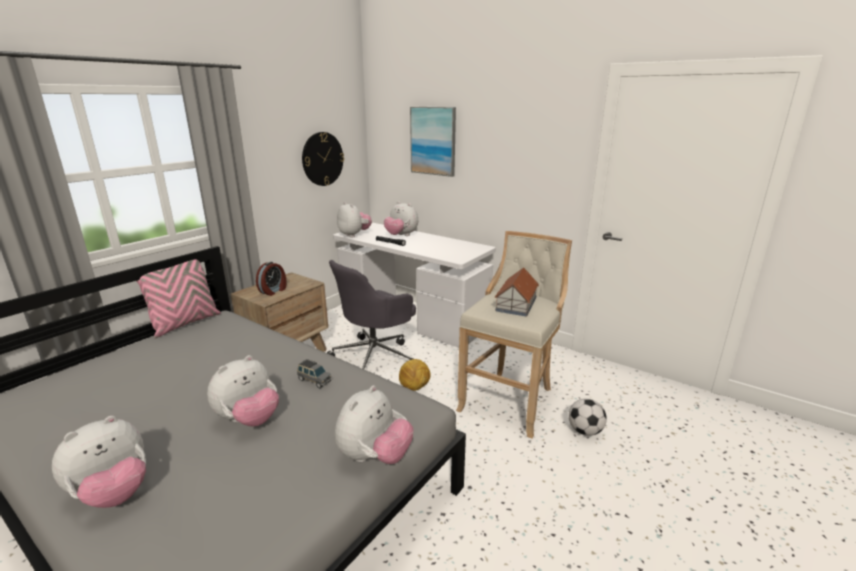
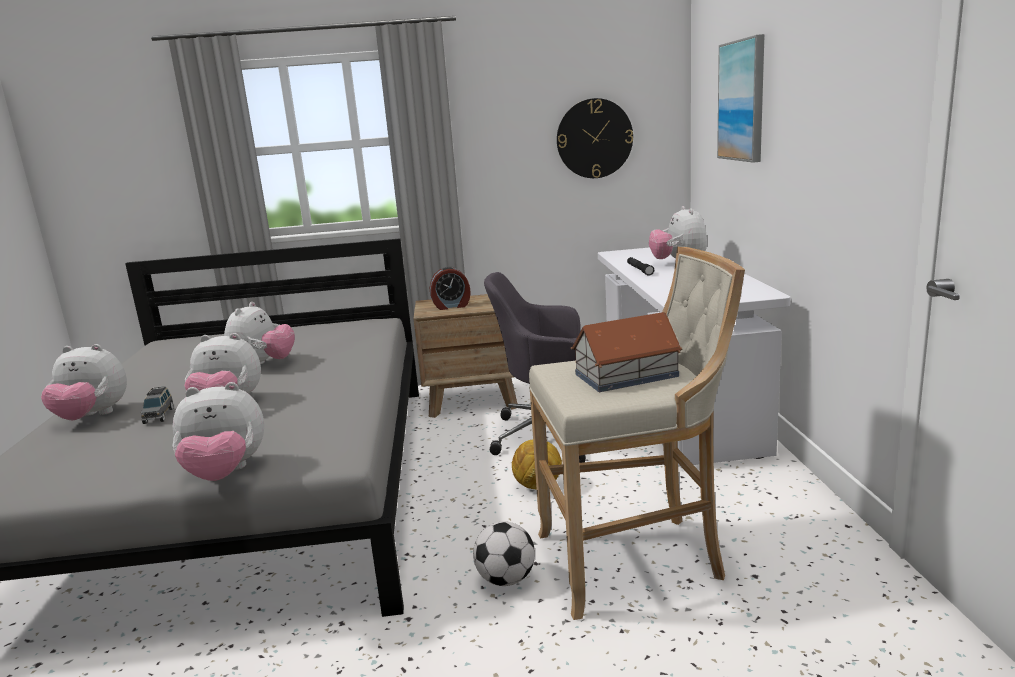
camera: 50 degrees right, 5 degrees down
pink pillow [137,259,221,338] -> none
grey toy car [297,359,332,388] -> grey toy car moved to [141,386,174,424]
plush toy [337,202,372,238] -> plush toy moved to [224,302,295,364]
football [569,399,607,436] -> football moved to [473,521,535,586]

